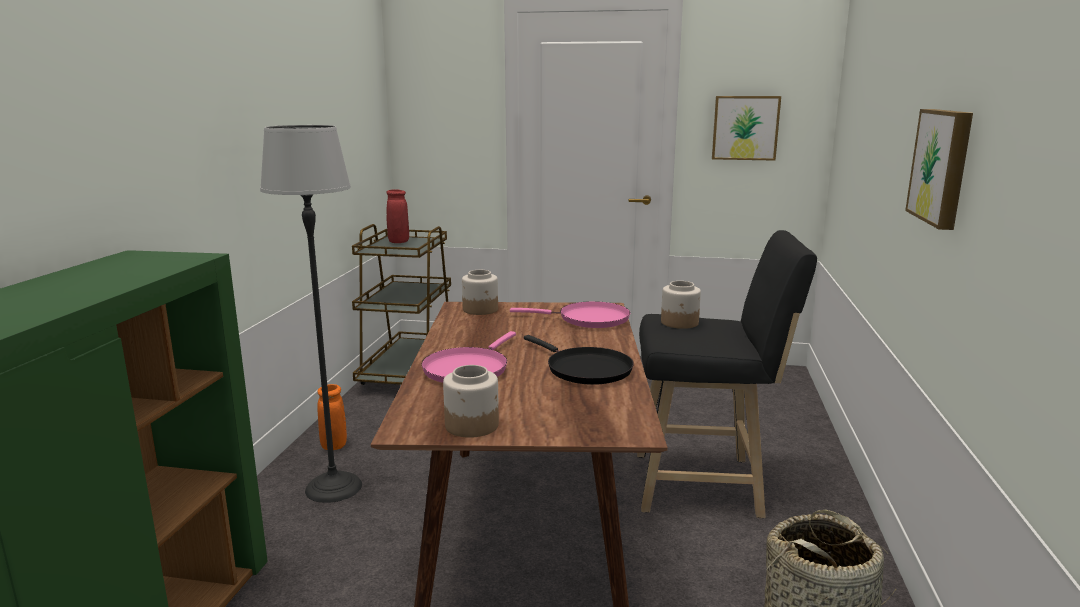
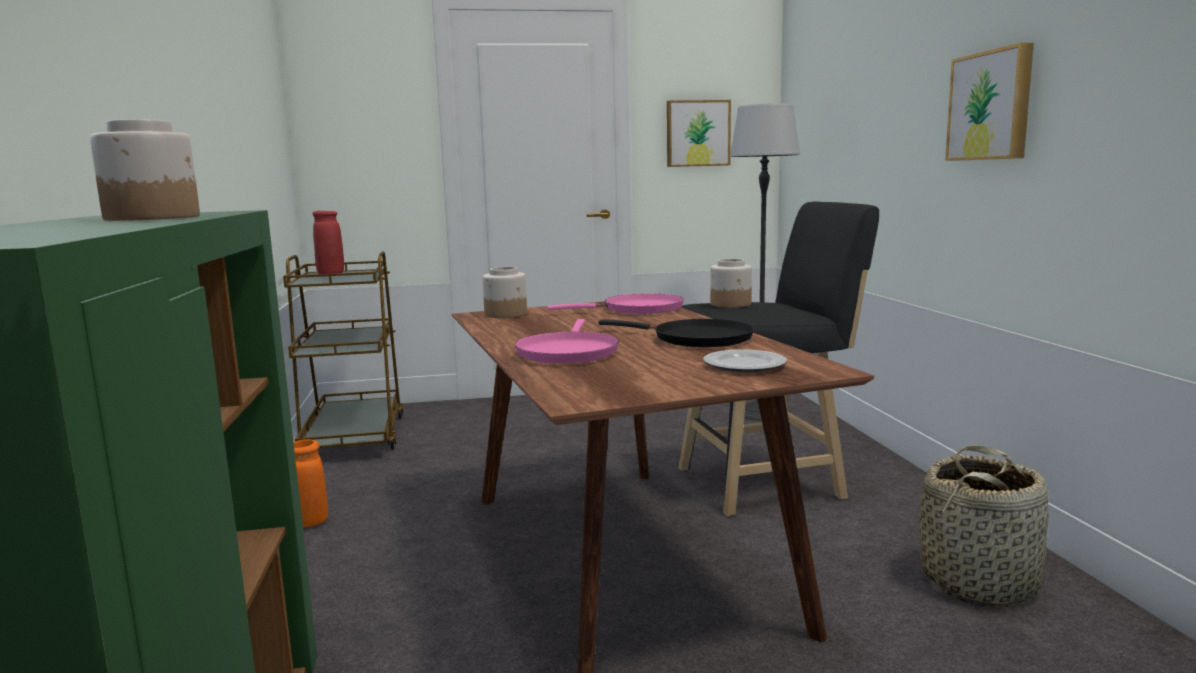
camera: 20 degrees left, 5 degrees down
floor lamp [260,125,362,503] -> floor lamp moved to [730,103,800,421]
jar [443,365,499,438] -> jar moved to [90,119,200,221]
none -> plate [703,350,787,373]

